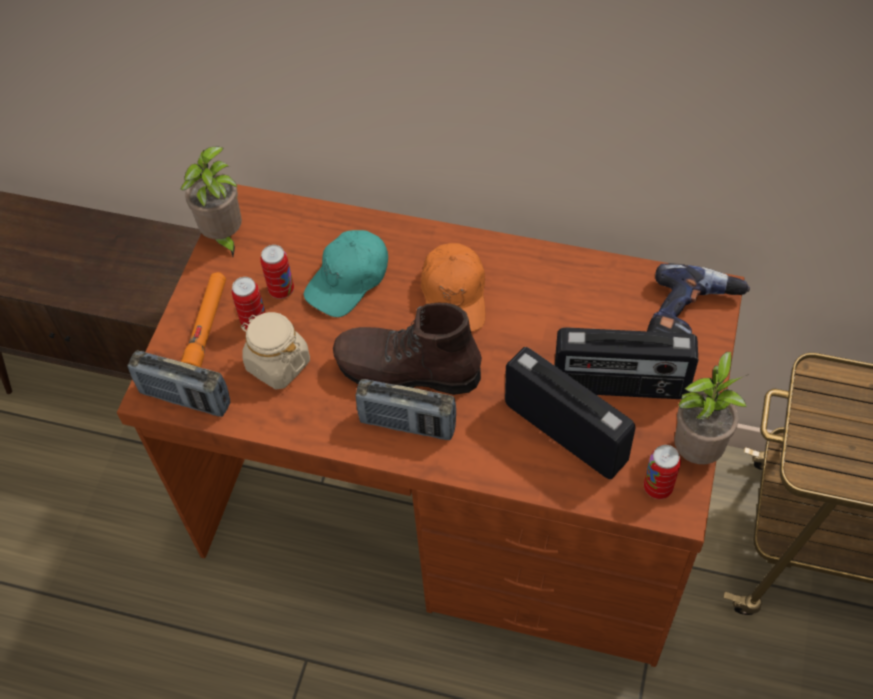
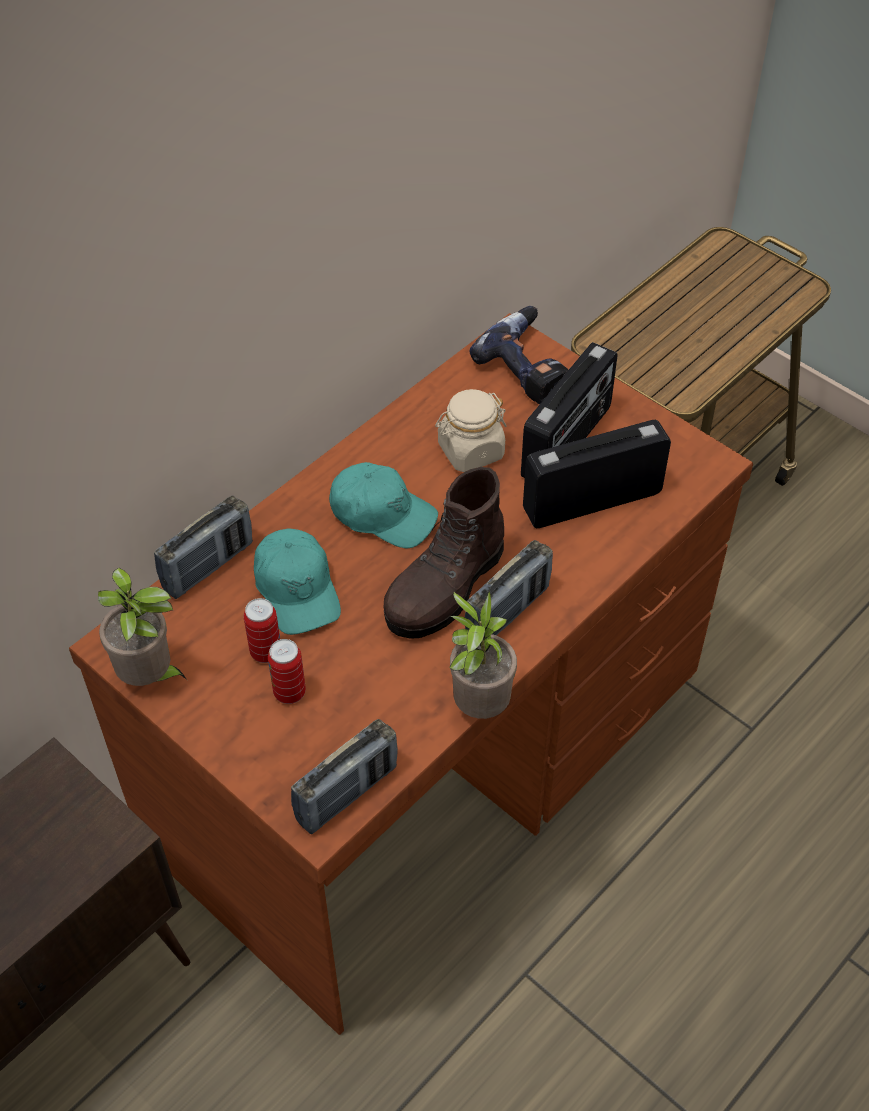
camera: 65 degrees left, 5 degrees down
orange flashlight [181,272,226,368] -> none
beige jar [241,312,310,390] -> beige jar moved to [435,389,507,472]
orange cap [421,243,486,332] -> turquoise cap [329,462,438,548]
can [644,445,681,499] -> none
potted plant [674,352,749,464] -> potted plant moved to [449,590,517,719]
none -> radio [154,496,253,599]

